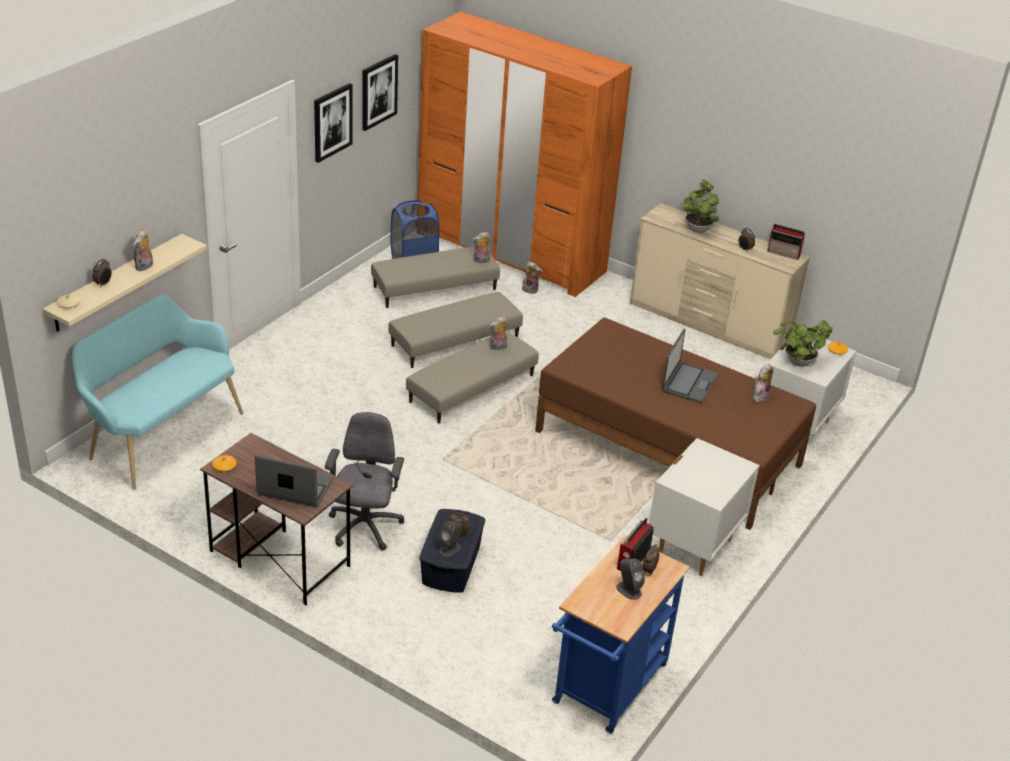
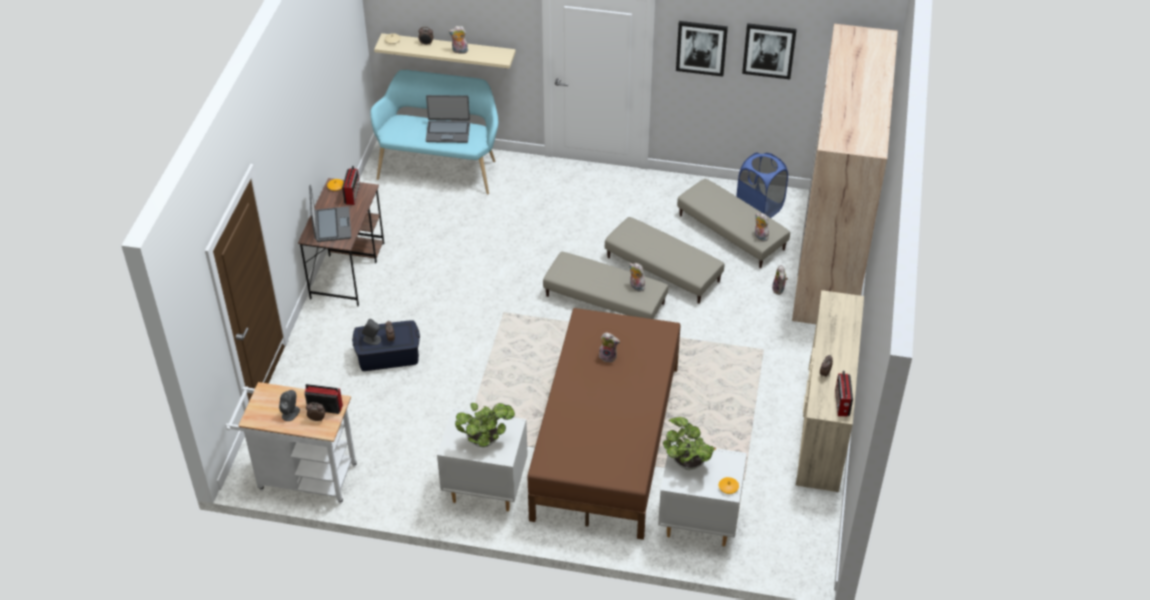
camera: 70 degrees right, 10 degrees up
grey office chair [325,412,404,550] -> none
orange wardrobe [418,12,632,297] -> beige wardrobe [792,24,898,324]
blue cart [552,535,690,734] -> white cart [225,382,357,504]
laptop [662,329,718,403] -> laptop moved to [426,95,470,143]
potted plant [681,179,719,233] -> potted plant moved to [455,403,515,448]
plush toy [752,364,773,402] -> plush toy moved to [599,332,620,363]
none -> radio [342,166,360,205]

